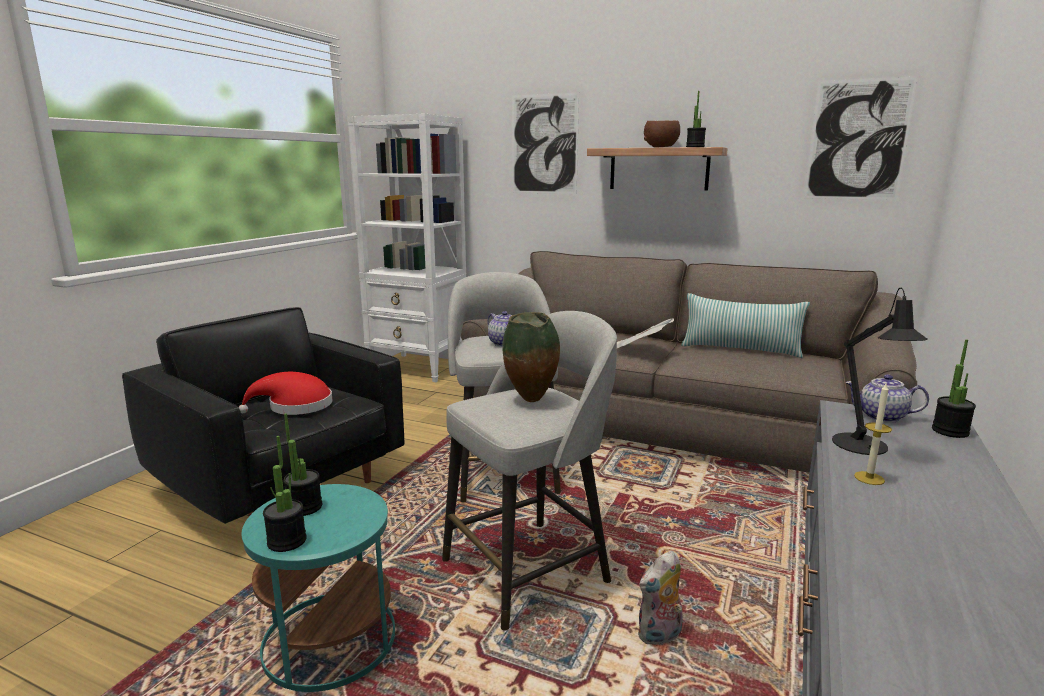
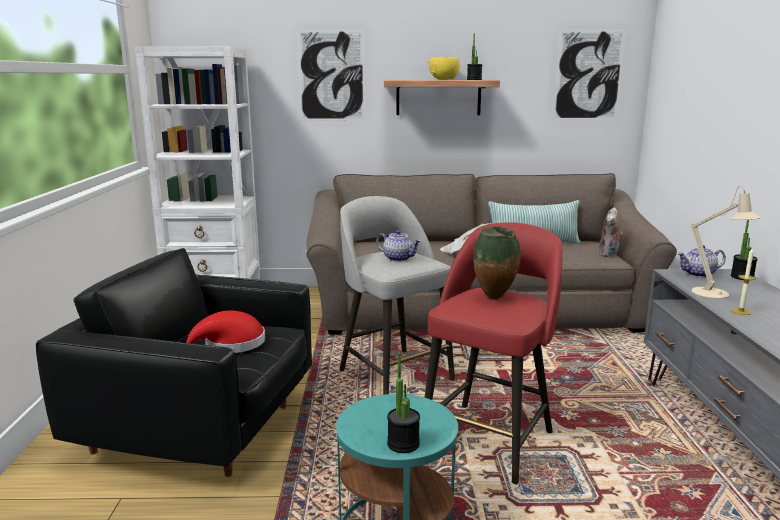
camera: 25 degrees left, 0 degrees up
potted plant [283,413,322,516] -> none
grey stool [442,311,617,631] -> red stool [425,222,563,484]
plush toy [638,550,682,645] -> plush toy moved to [598,207,623,257]
brown bowl [644,121,680,148] -> yellow bowl [429,57,460,80]
black table lamp [832,288,927,455] -> beige table lamp [691,185,761,299]

